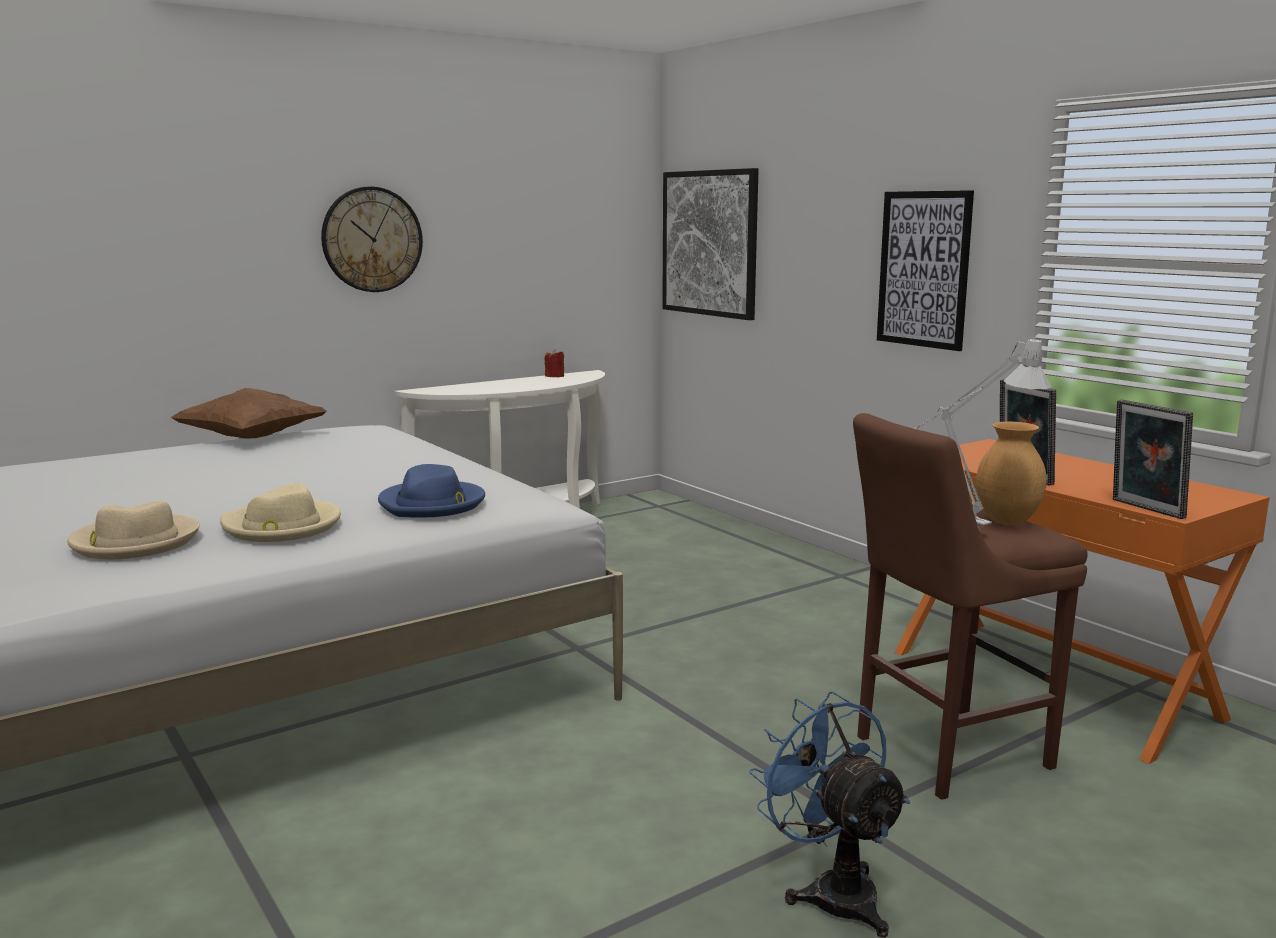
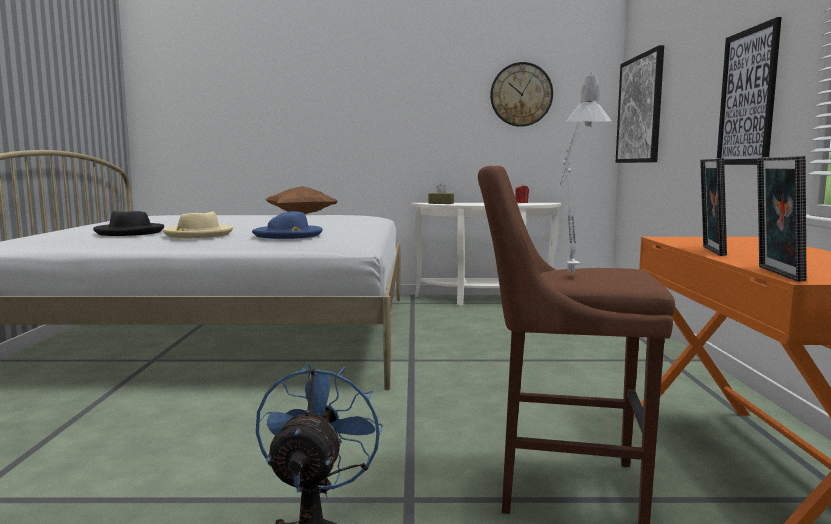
camera: 35 degrees right, 5 degrees down
beige hat [67,501,200,559] -> black hat [93,211,164,236]
wall clock [321,186,423,292] -> wall clock moved to [490,62,553,127]
brown vase [976,422,1047,525] -> none
none -> brown tissue box [429,184,454,204]

